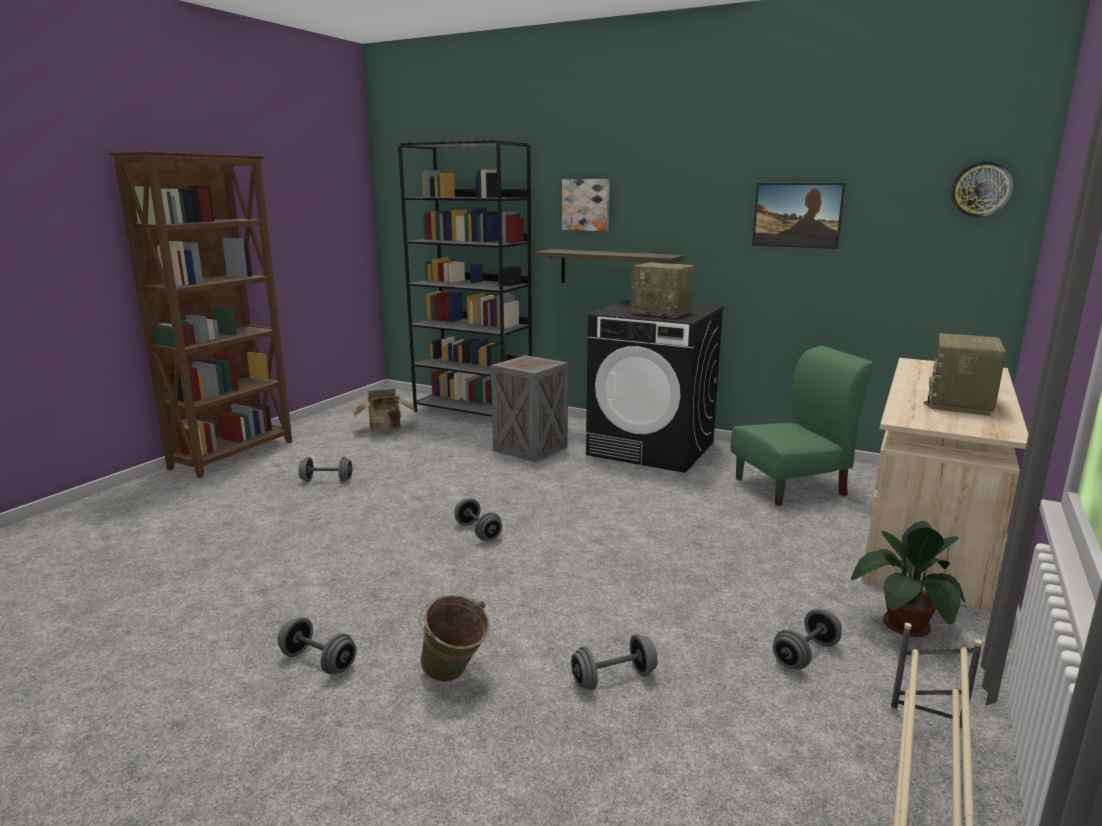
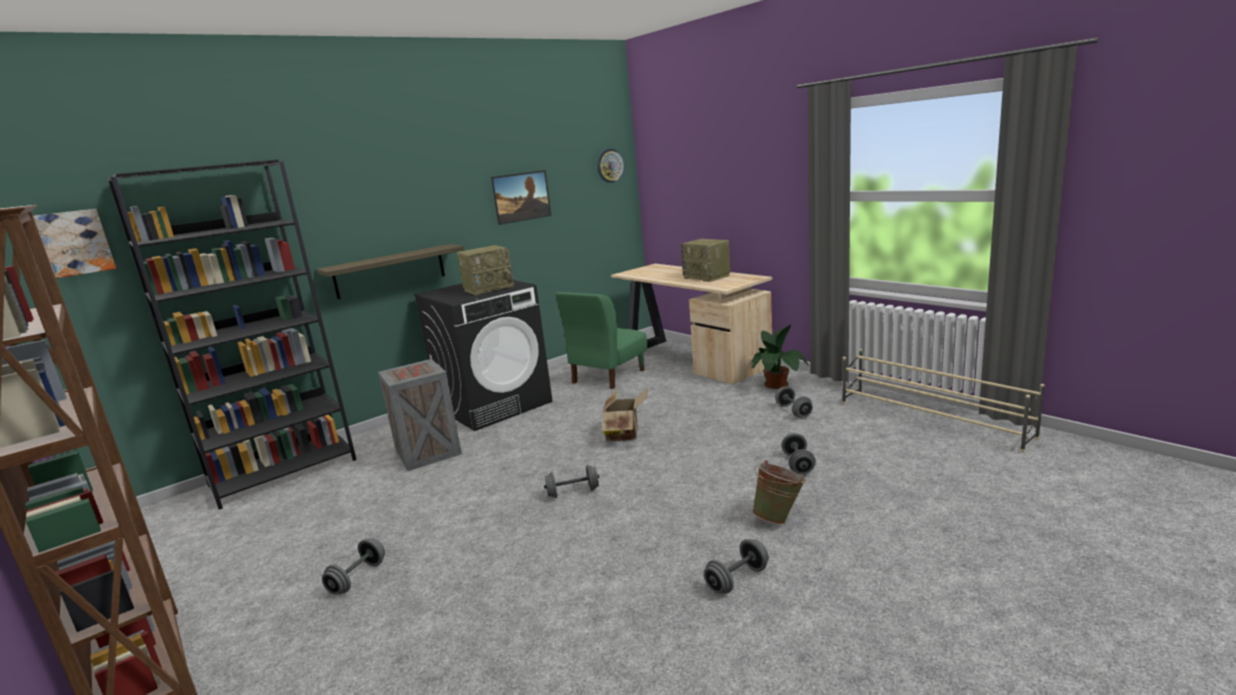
camera: 65 degrees left, 0 degrees up
cardboard box [353,389,416,433] -> cardboard box moved to [603,388,648,441]
picture [562,179,610,231] -> picture moved to [33,209,116,278]
green chair [730,346,873,506] -> green chair turned 150 degrees counterclockwise [556,292,647,389]

